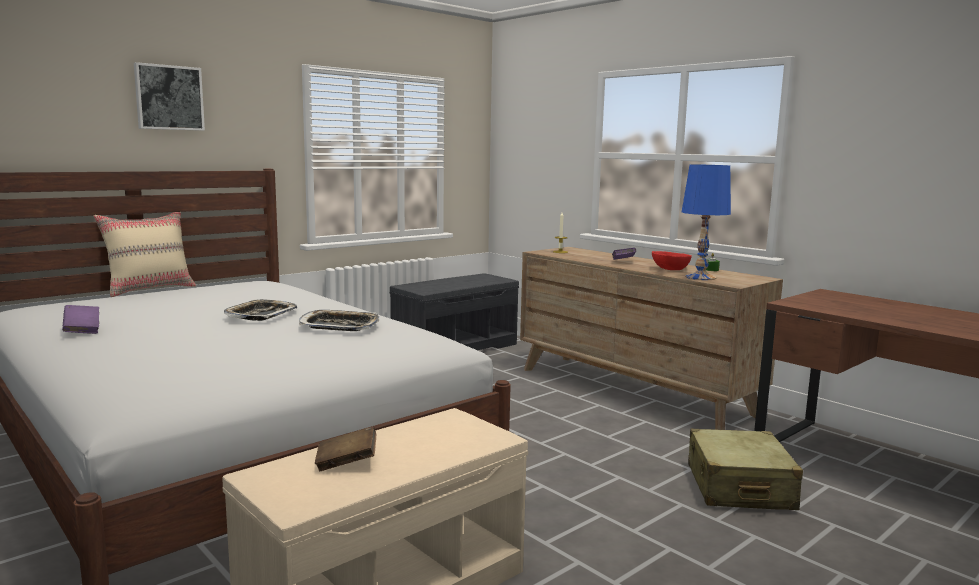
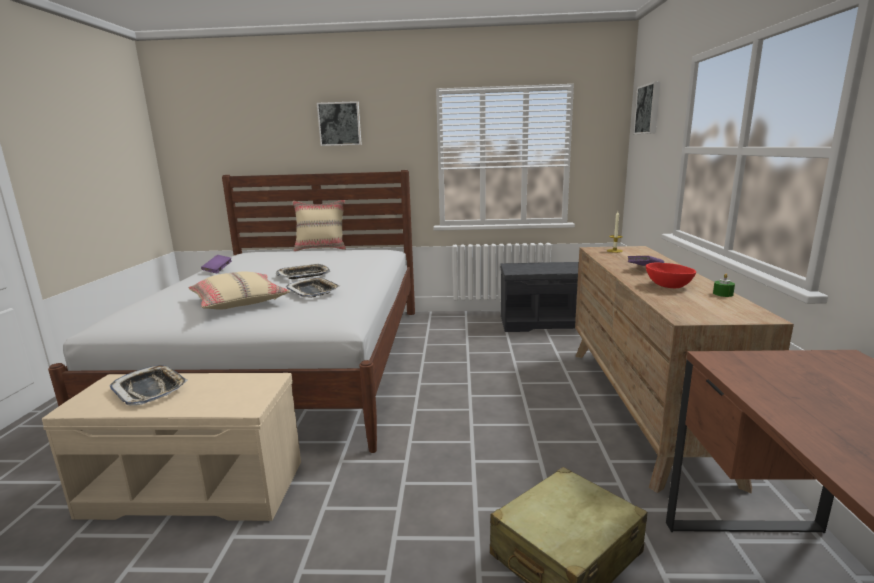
camera: 45 degrees right, 5 degrees up
brown book [315,426,376,471] -> tray [109,365,188,406]
blue table lamp [682,164,731,280] -> none
none -> beige pillow [189,272,290,310]
none -> picture [633,81,661,134]

